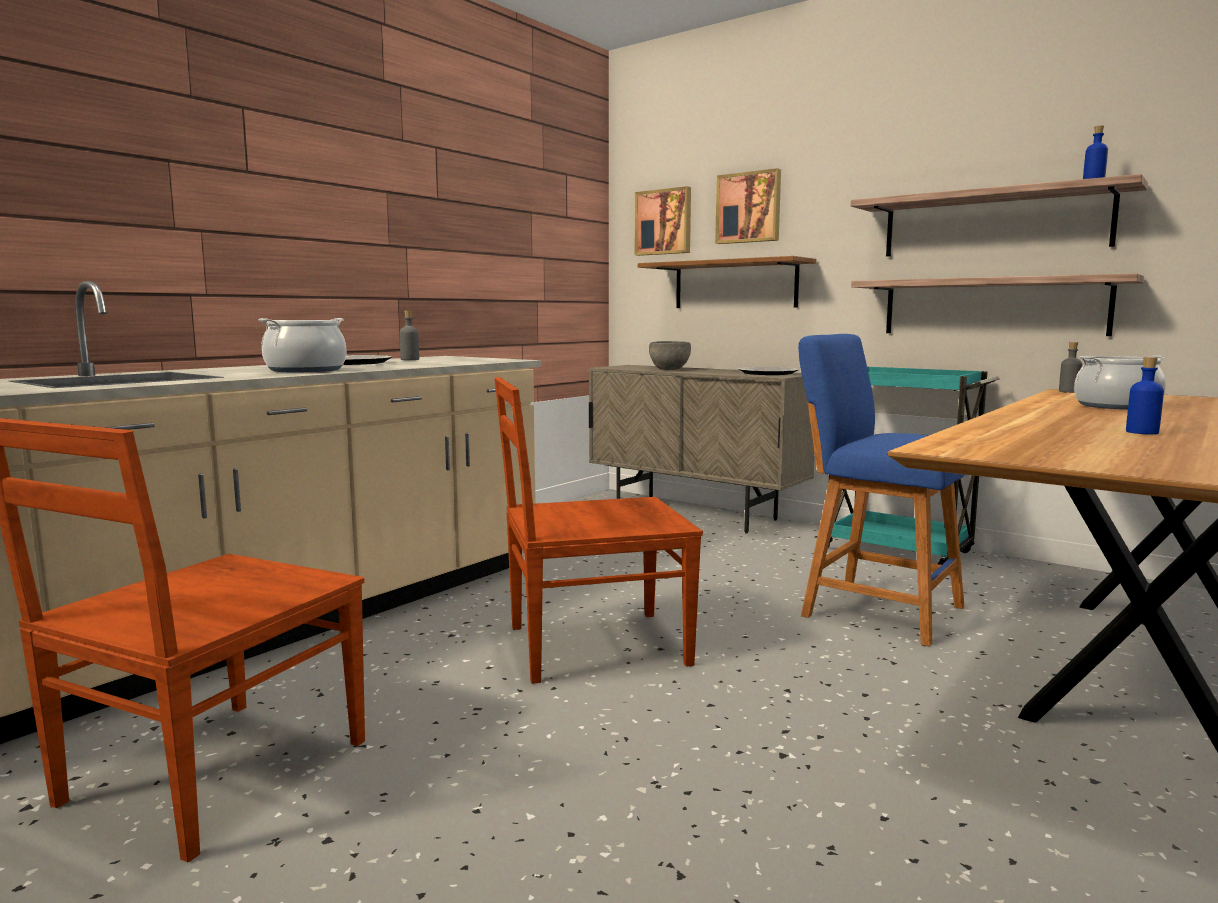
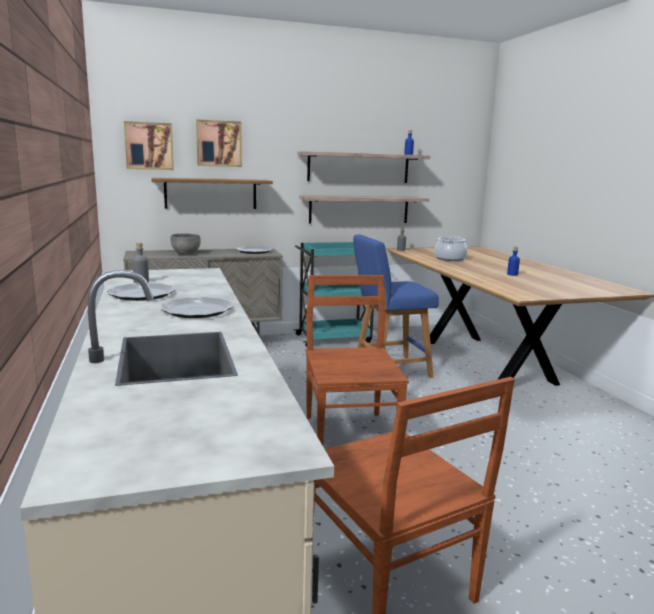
camera: 55 degrees left, 5 degrees up
cooking pot [258,318,346,372] -> plate [160,297,233,318]
brown chair [494,377,703,684] -> brown chair turned 150 degrees clockwise [306,275,409,446]

